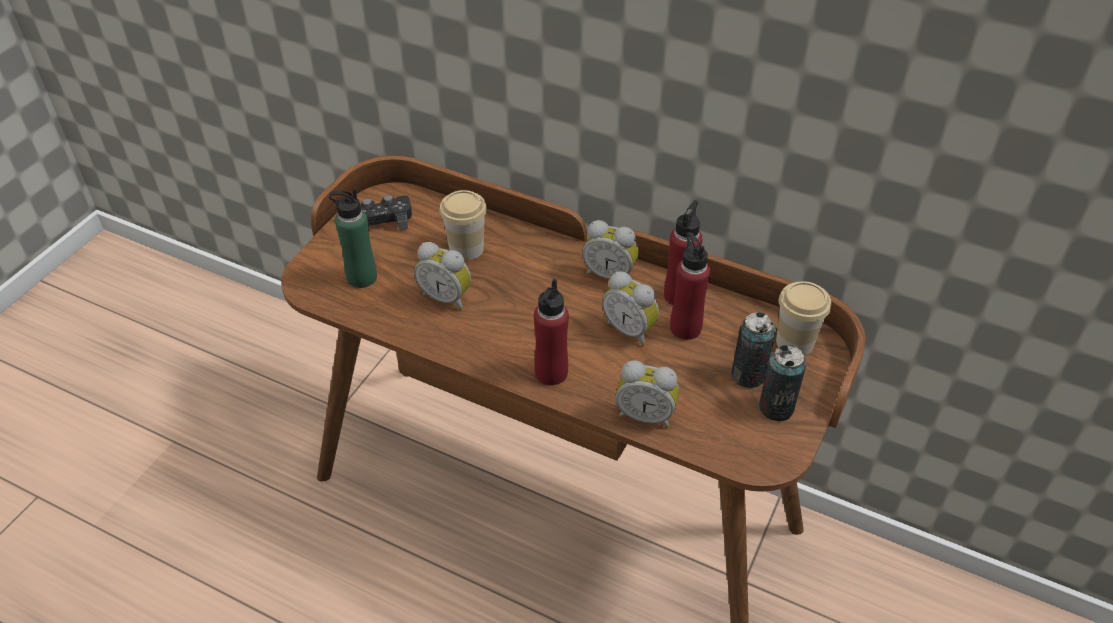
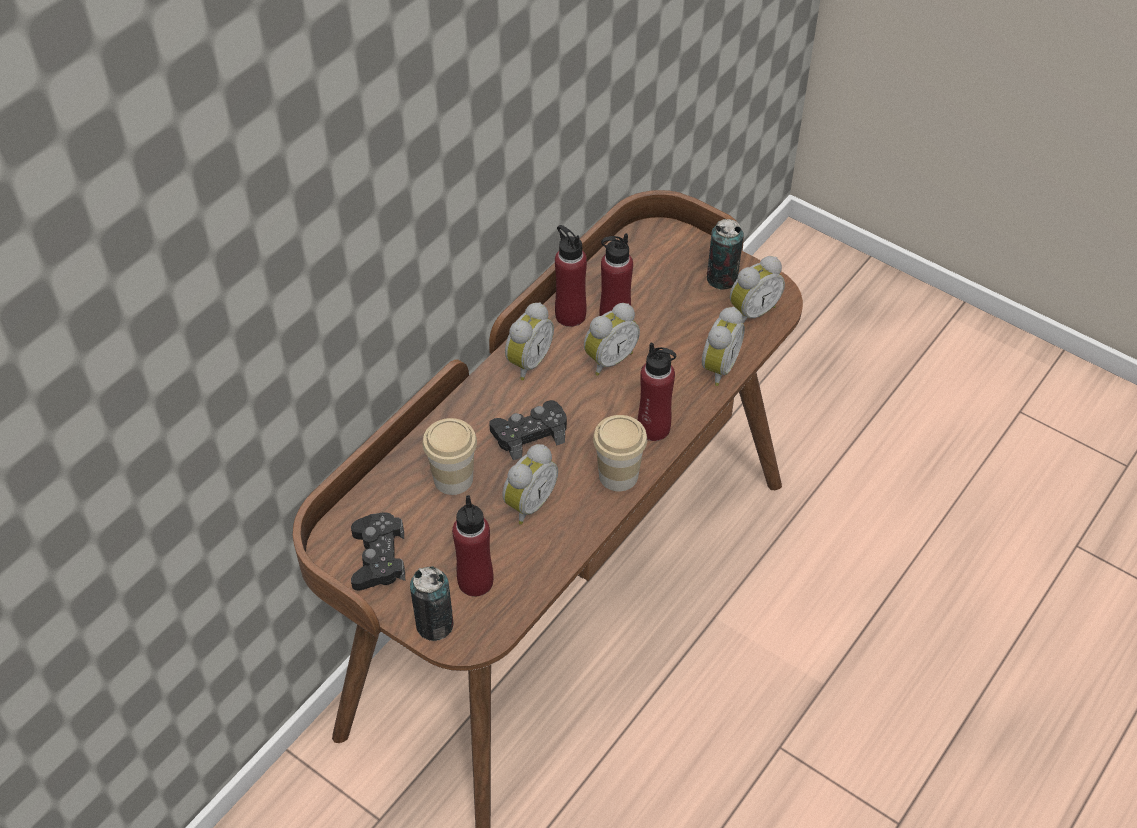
camera: 80 degrees left, 5 degrees up
green bottle [329,188,377,288] -> red bottle [452,495,493,597]
can [731,312,776,388] -> can moved to [410,566,454,641]
cup [776,281,831,356] -> cup moved to [593,415,647,492]
none -> black game controller [489,400,567,460]
none -> alarm clock [730,256,785,323]

